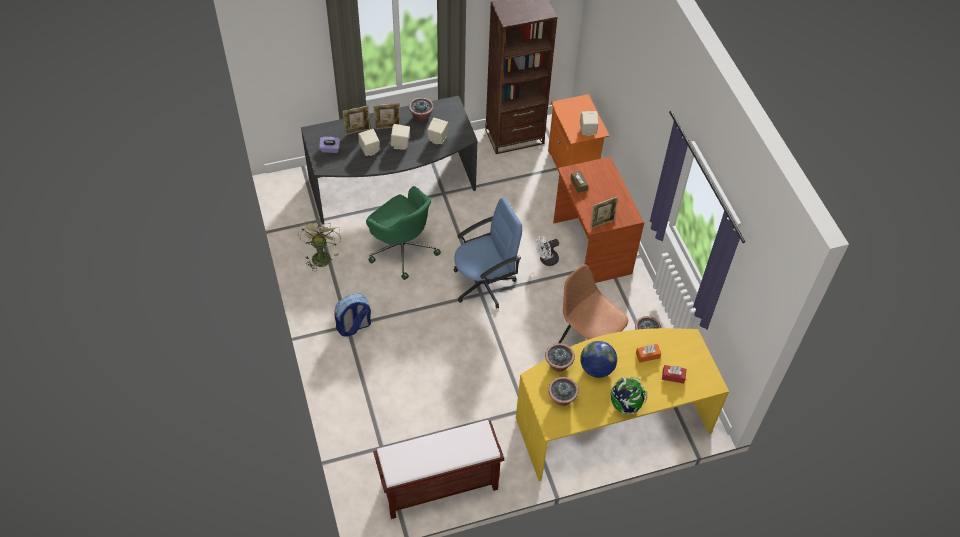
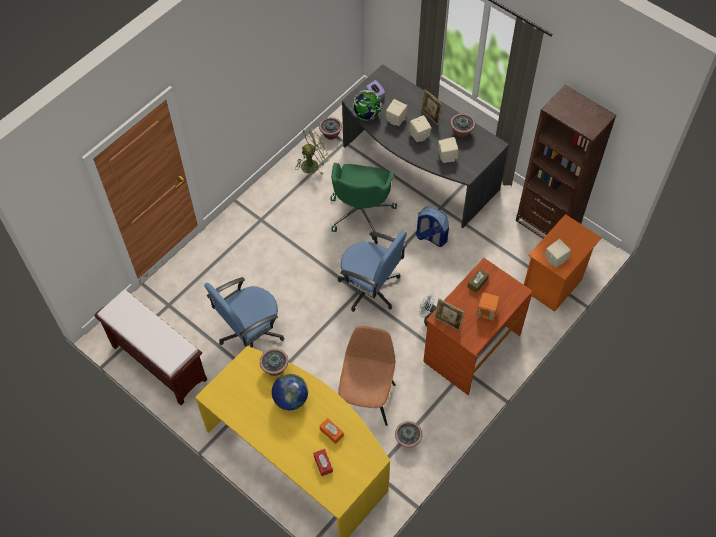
camera: 60 degrees right, 5 degrees up
backpack [334,294,371,336] -> backpack moved to [416,207,449,247]
picture frame [343,105,370,135] -> none
potted plant [548,377,579,406] -> potted plant moved to [319,117,342,140]
globe [611,377,647,414] -> globe moved to [351,90,382,121]
none -> blue office chair [204,277,284,348]
none -> orange speaker [476,292,500,320]

